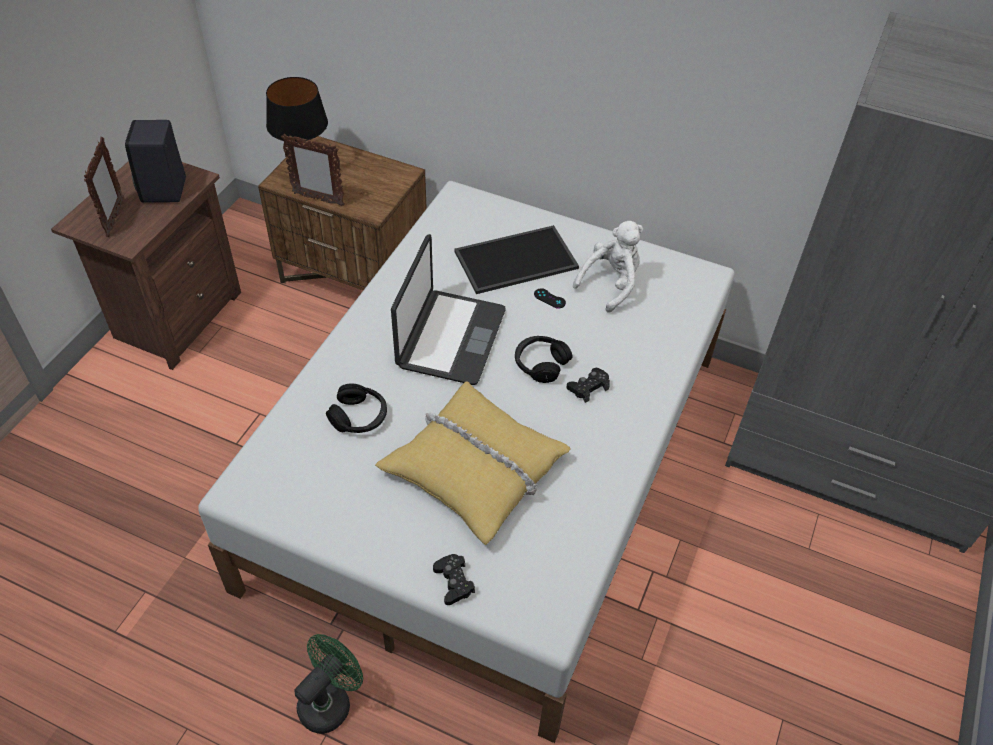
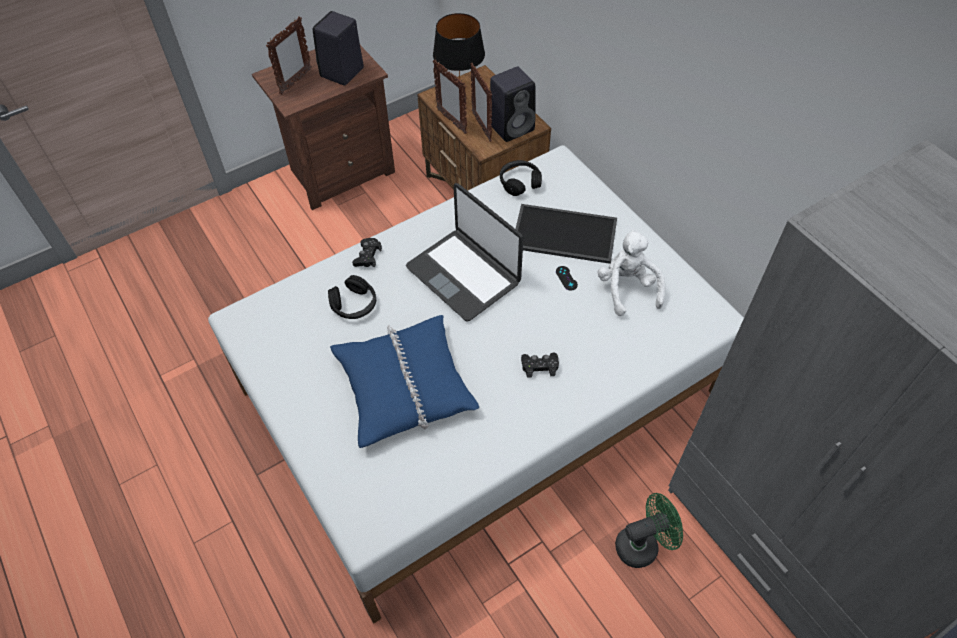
camera: 35 degrees right, 5 degrees up
green fan [294,634,363,734] -> green fan moved to [615,493,683,568]
yellow pillow [375,381,571,545] -> blue pillow [330,315,479,448]
laptop [391,234,506,385] -> laptop turned 90 degrees clockwise [406,183,523,322]
black game controller [433,554,475,605] -> black game controller moved to [352,238,382,268]
black headphones [515,336,572,383] -> black headphones moved to [500,160,542,196]
white plush toy [573,221,643,313] -> white plush toy turned 90 degrees counterclockwise [597,230,665,316]
none -> picture frame [470,63,492,142]
none -> black speaker [490,66,536,142]

